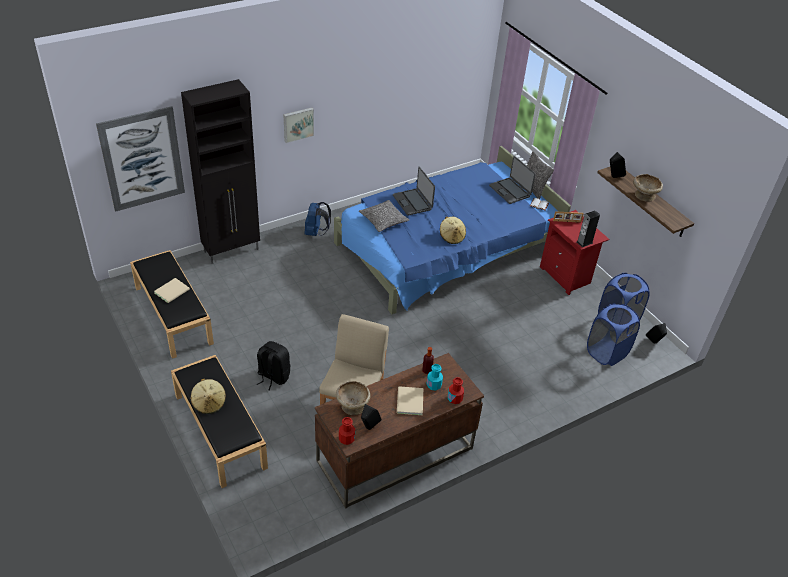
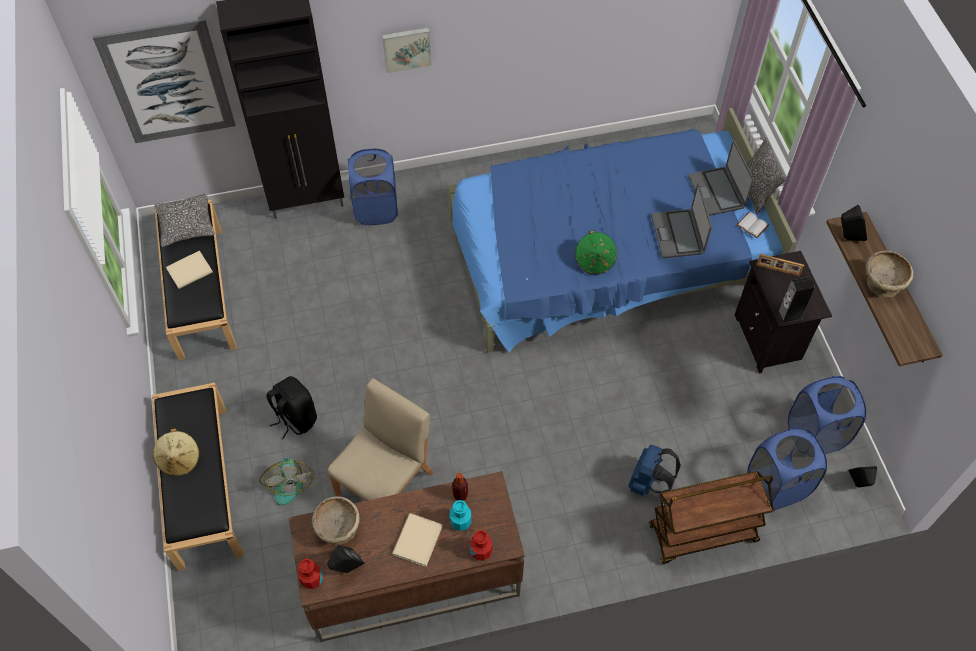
camera: 20 degrees right, 15 degrees up
blue backpack [304,202,331,236] -> blue backpack moved to [628,445,681,496]
pillow [359,200,409,232] -> pillow moved to [154,193,215,247]
laptop [393,167,435,216] -> laptop moved to [651,183,712,258]
beige hat [440,216,466,244] -> green hat [575,230,617,275]
red nightstand [540,210,609,295] -> black nightstand [735,251,832,374]
none -> fan [259,458,314,506]
none -> blue laundry basket [348,148,398,225]
none -> brown cart [649,471,774,564]

